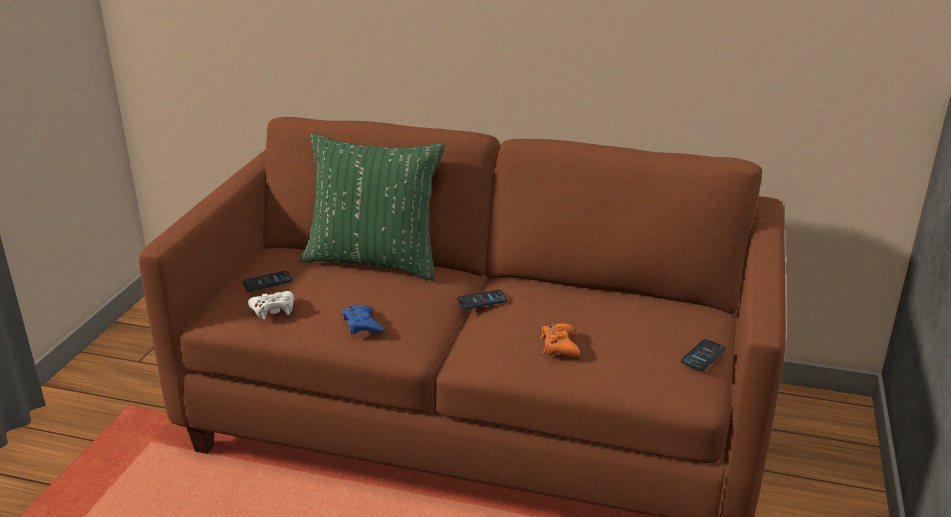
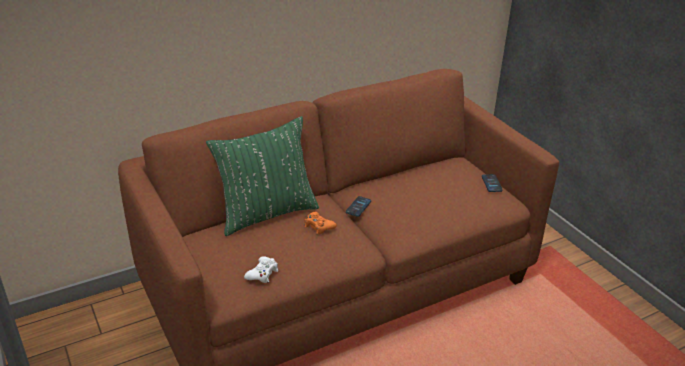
camera: 45 degrees left, 5 degrees up
phone [242,271,293,291] -> none
blue game controller [342,305,385,334] -> none
orange game controller [541,323,580,357] -> orange game controller moved to [304,212,337,235]

